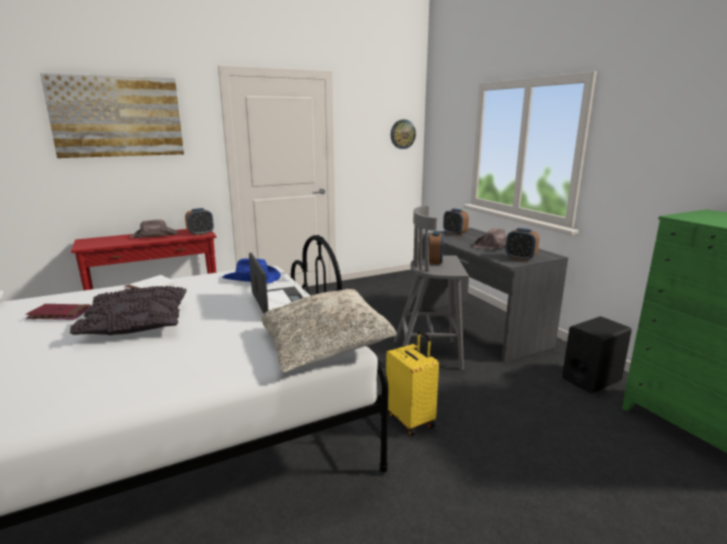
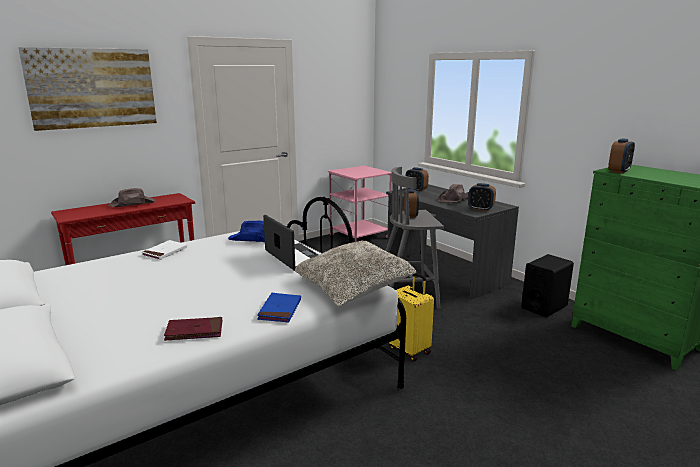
camera: 10 degrees left, 0 degrees up
red book [25,304,91,320] -> red book moved to [164,317,222,341]
black pillow [70,286,187,335] -> none
alarm clock [185,208,214,236] -> alarm clock moved to [608,139,635,174]
wall clock [391,120,416,149] -> none
none -> blue book [257,293,301,323]
none -> pink cart [328,166,392,243]

